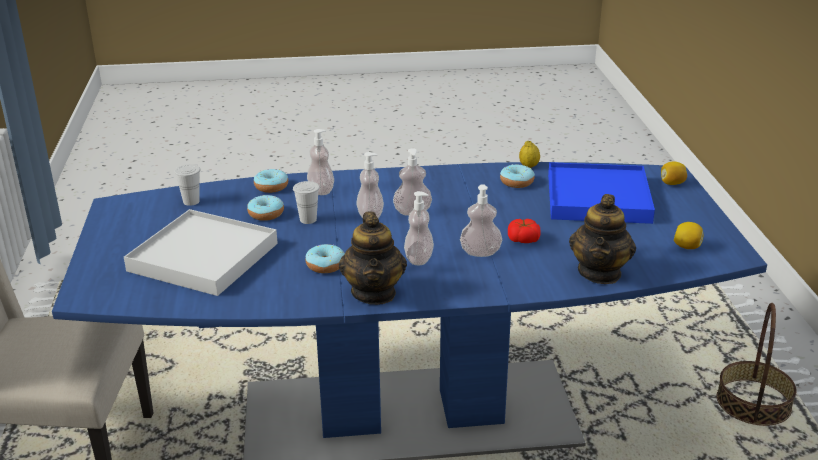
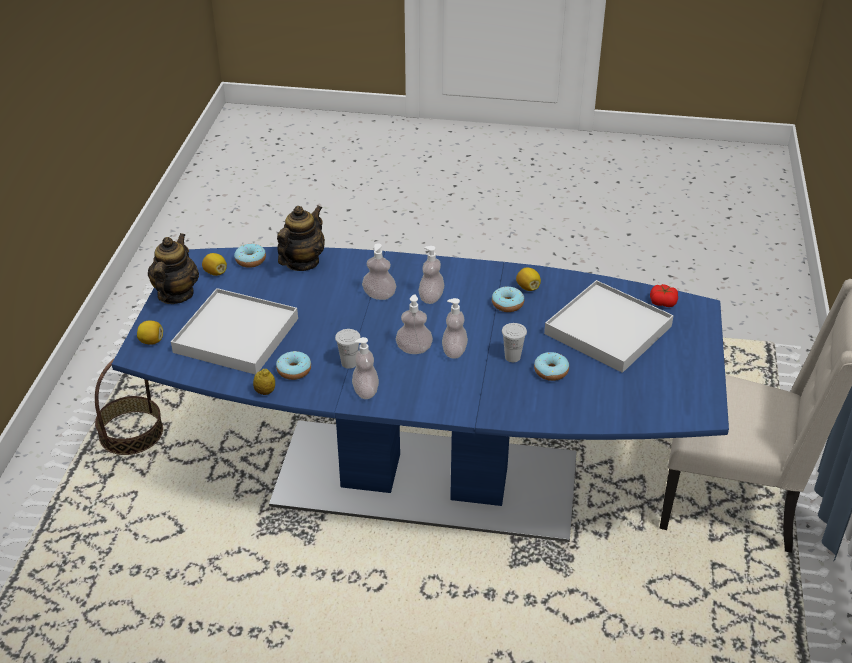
camera: 165 degrees left, 10 degrees up
white cup [174,164,201,206] -> white cup moved to [335,329,361,369]
donut [254,169,288,193] -> donut moved to [234,243,266,268]
soap dispenser [307,129,334,195] -> soap dispenser moved to [352,337,379,399]
teapot [339,212,407,305] -> teapot moved to [148,233,199,304]
tomato [508,219,541,243] -> tomato moved to [650,284,678,307]
blue tray [548,162,655,224] -> white tray [171,288,298,374]
none -> lemon [516,267,541,291]

